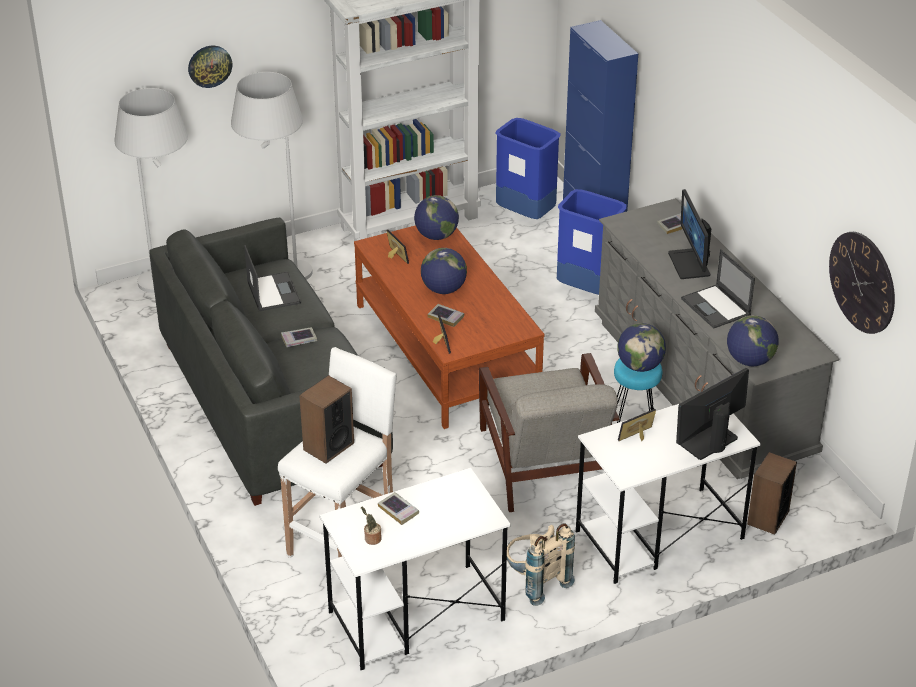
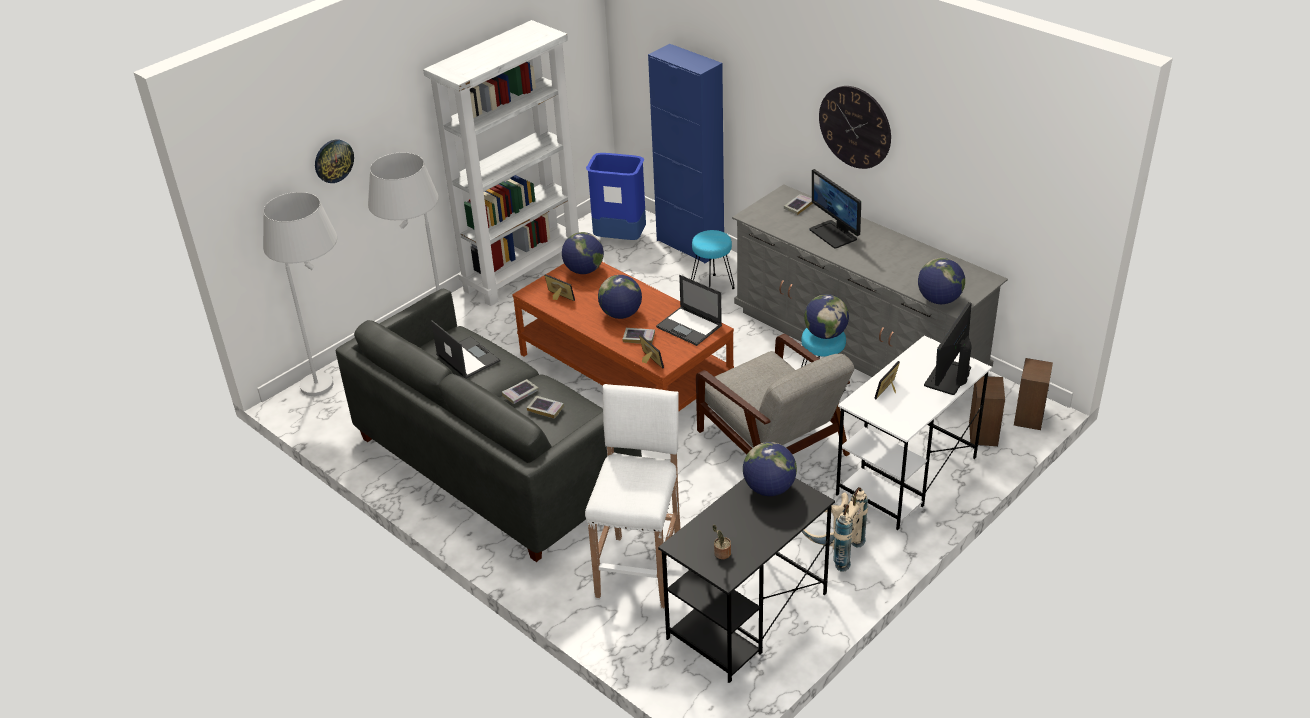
camera: 20 degrees left, 0 degrees up
speaker [299,375,354,464] -> speaker moved to [1014,358,1053,430]
white desk [320,468,511,670] -> black desk [658,478,835,683]
book [378,492,419,525] -> book moved to [527,396,564,419]
blue trash can [557,189,627,295] -> turquoise stool [691,230,735,289]
laptop [681,249,755,329] -> laptop moved to [656,275,722,346]
wall clock [829,232,895,334] -> wall clock moved to [819,86,891,169]
none -> globe [743,442,797,496]

